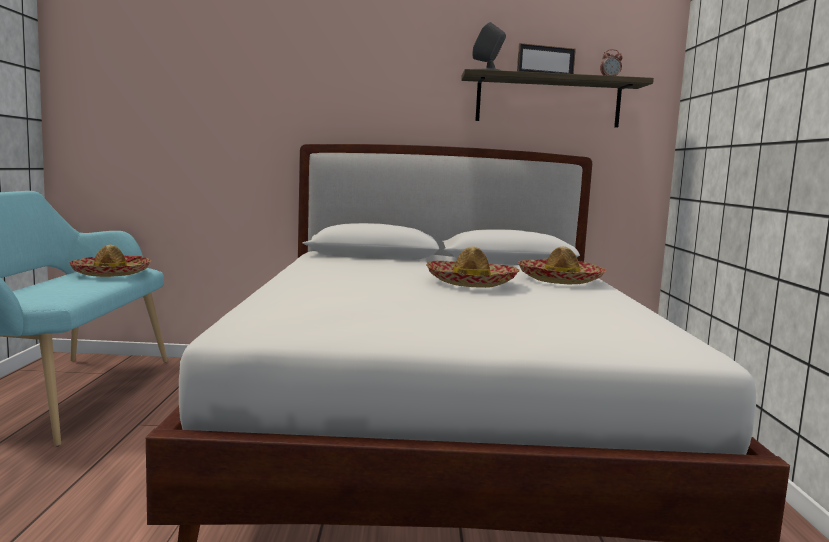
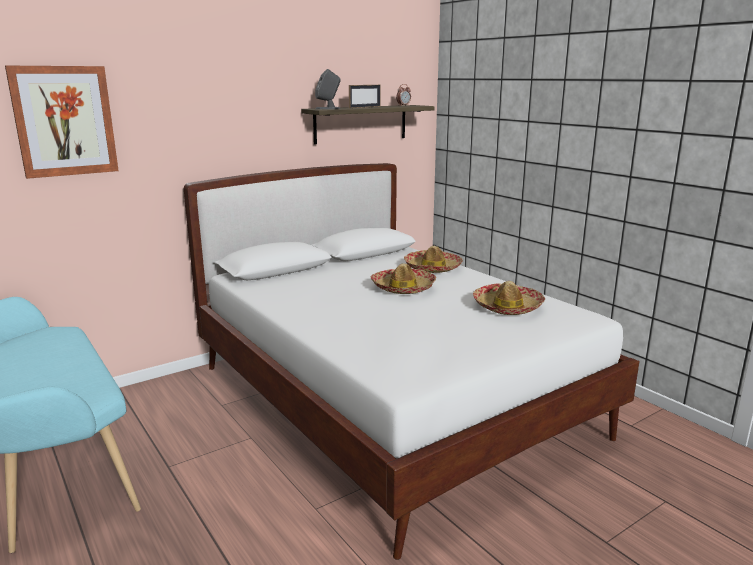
camera: 35 degrees left, 10 degrees up
hat [69,245,151,277] -> hat moved to [473,281,545,315]
none -> picture [5,66,119,179]

